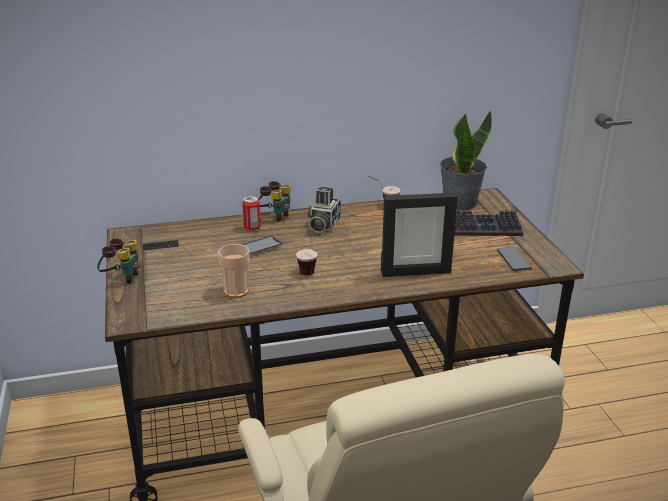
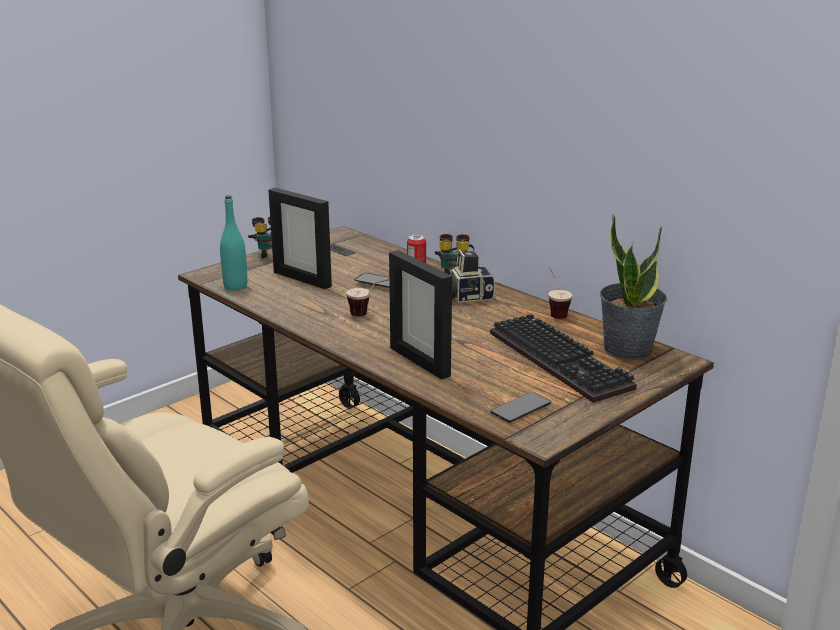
camera: 60 degrees right, 5 degrees down
cup [218,244,249,298] -> none
none -> turquoise bottle [220,195,247,291]
none -> picture frame [268,188,332,289]

